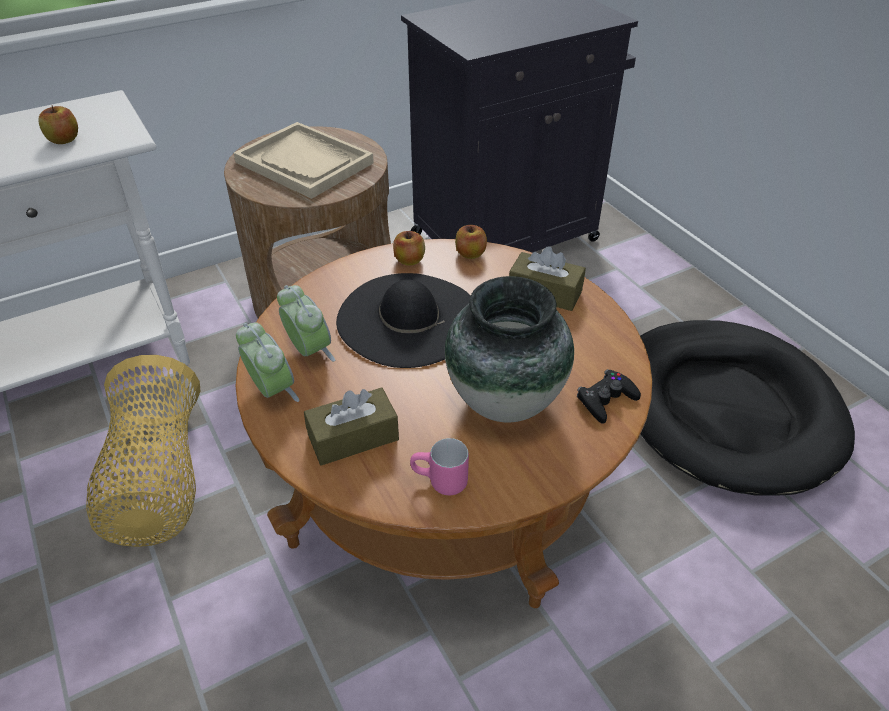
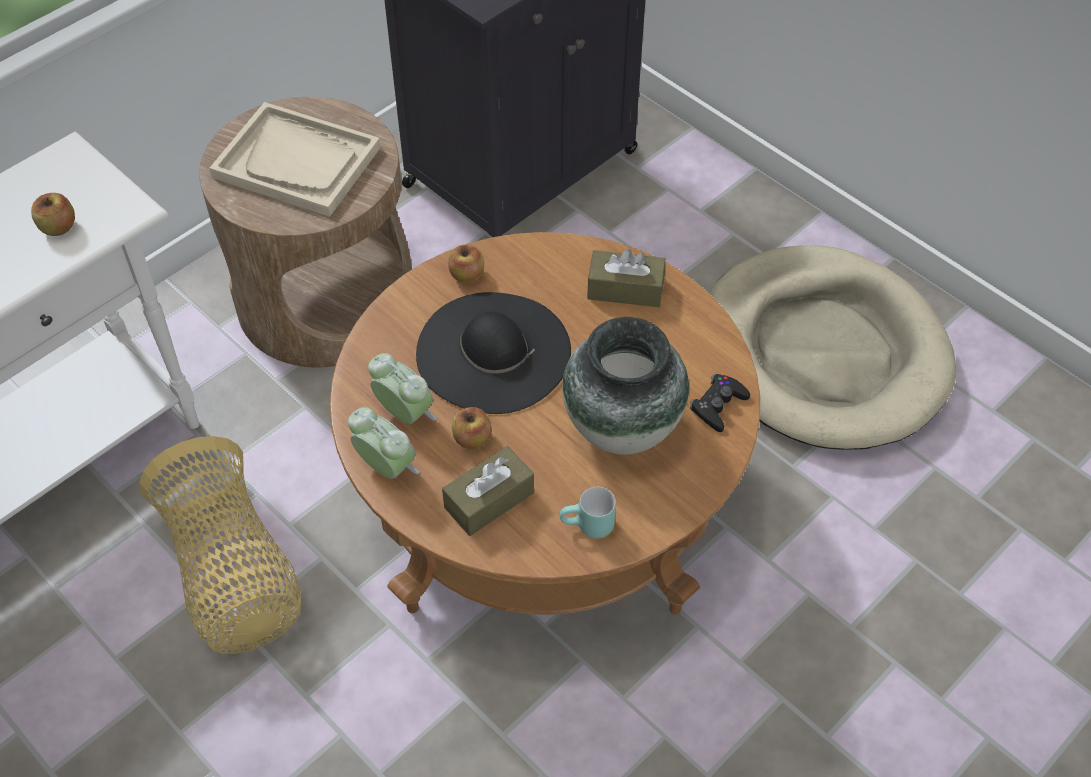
camera: 15 degrees left, 10 degrees up
pink mug [410,438,469,495] -> turquoise mug [560,487,616,539]
apple [455,225,487,259] -> apple moved to [452,407,492,449]
black dog bed [640,320,855,495] -> beige dog bed [710,245,956,450]

